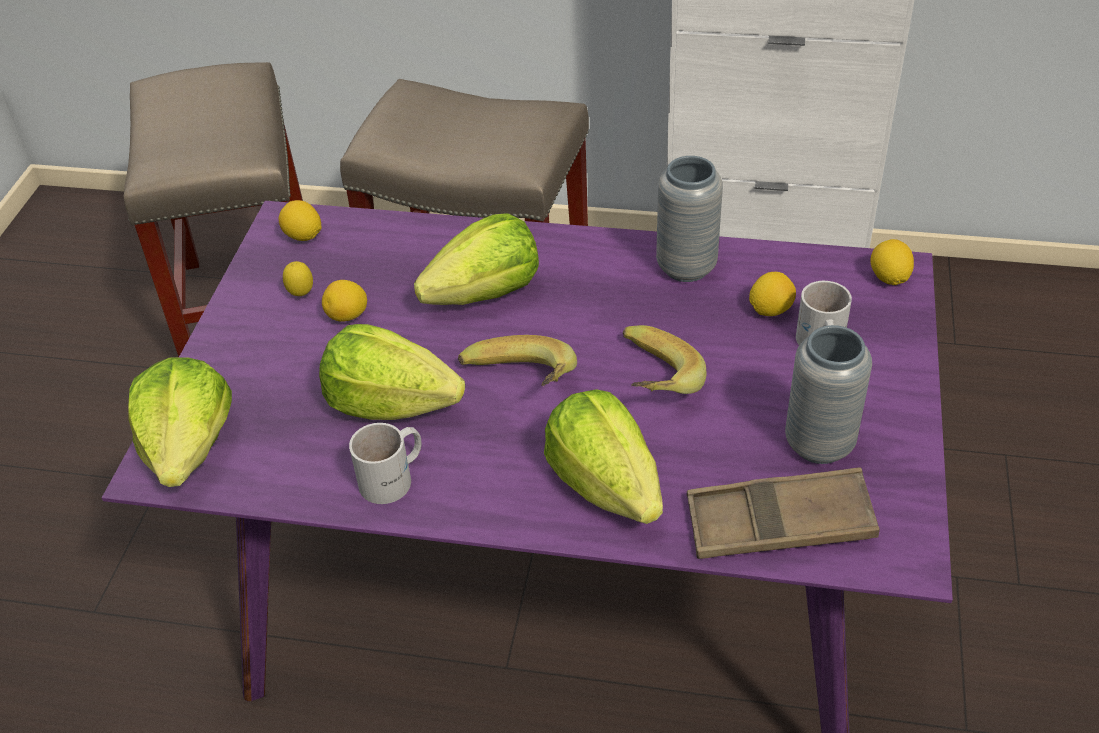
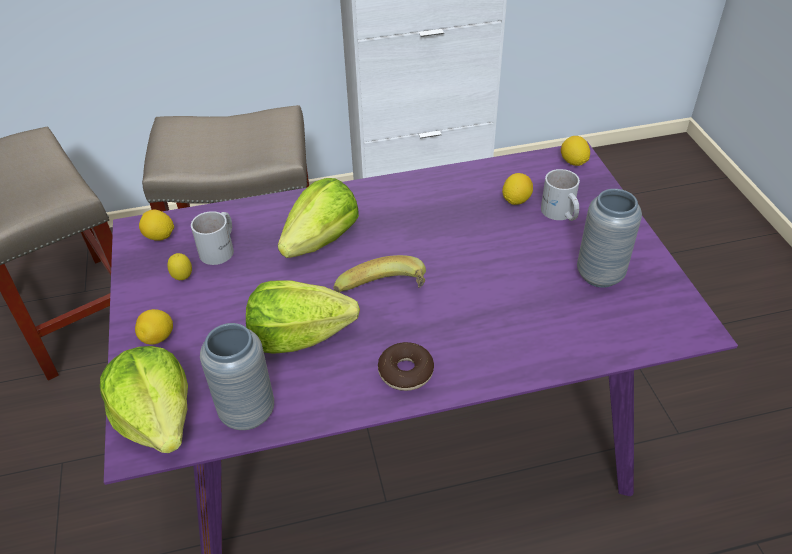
camera: 25 degrees left, 0 degrees up
lemon [322,280,367,322] -> lemon moved to [135,309,173,345]
white mug [349,423,422,504] -> white mug moved to [191,211,234,265]
lettuce [544,389,663,524] -> none
banana [623,325,707,394] -> none
grey vase [656,156,723,282] -> grey vase moved to [200,323,274,430]
brown tray [687,467,880,559] -> none
none -> donut [378,342,434,391]

